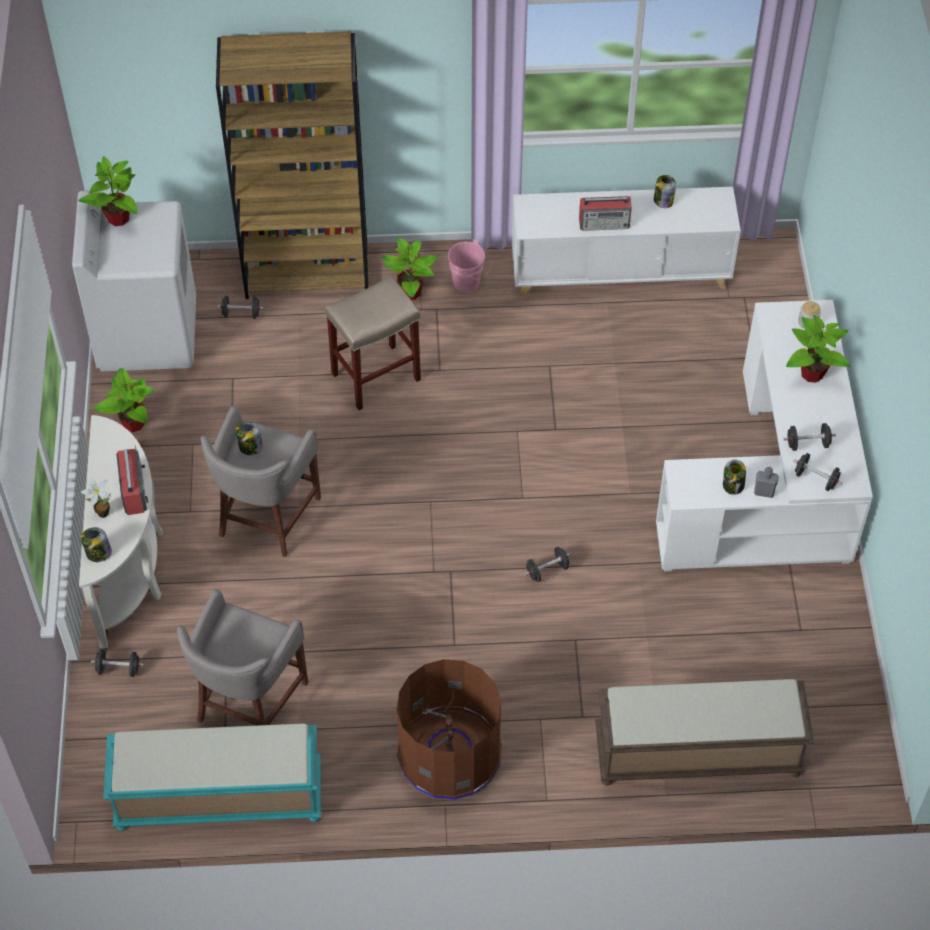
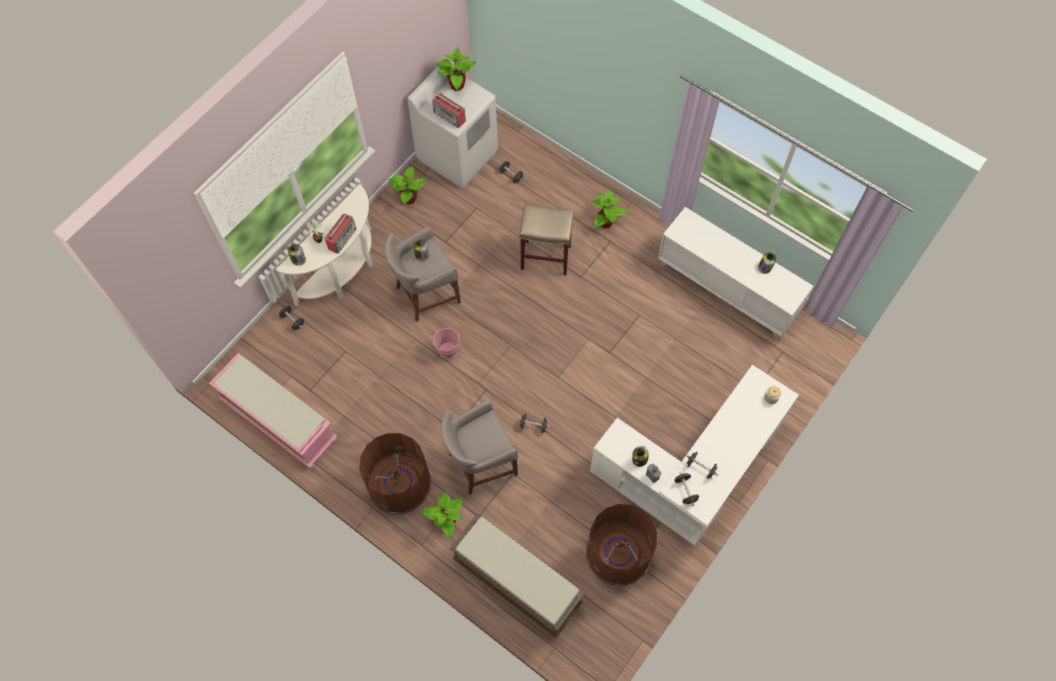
camera: 40 degrees right, 10 degrees up
turquoise bench [103,723,321,831] -> pink bench [209,353,337,468]
grey stool [177,589,308,725] -> grey stool moved to [441,400,518,495]
brown bookcase [216,32,368,299] -> none
pink bucket [448,239,491,292] -> pink bucket moved to [432,328,461,360]
radio [579,196,632,231] -> radio moved to [432,93,466,128]
potted plant [786,315,850,383] -> potted plant moved to [421,492,463,538]
none -> brown trash can [586,504,657,586]

